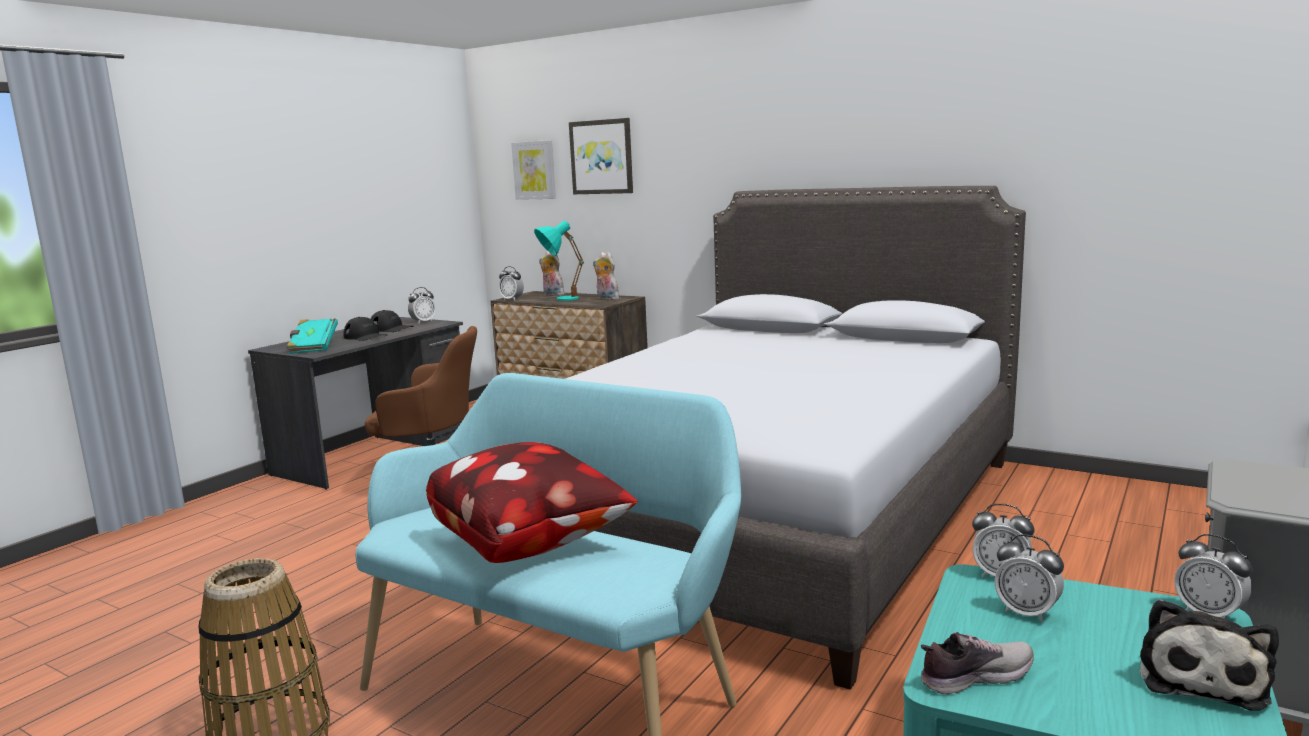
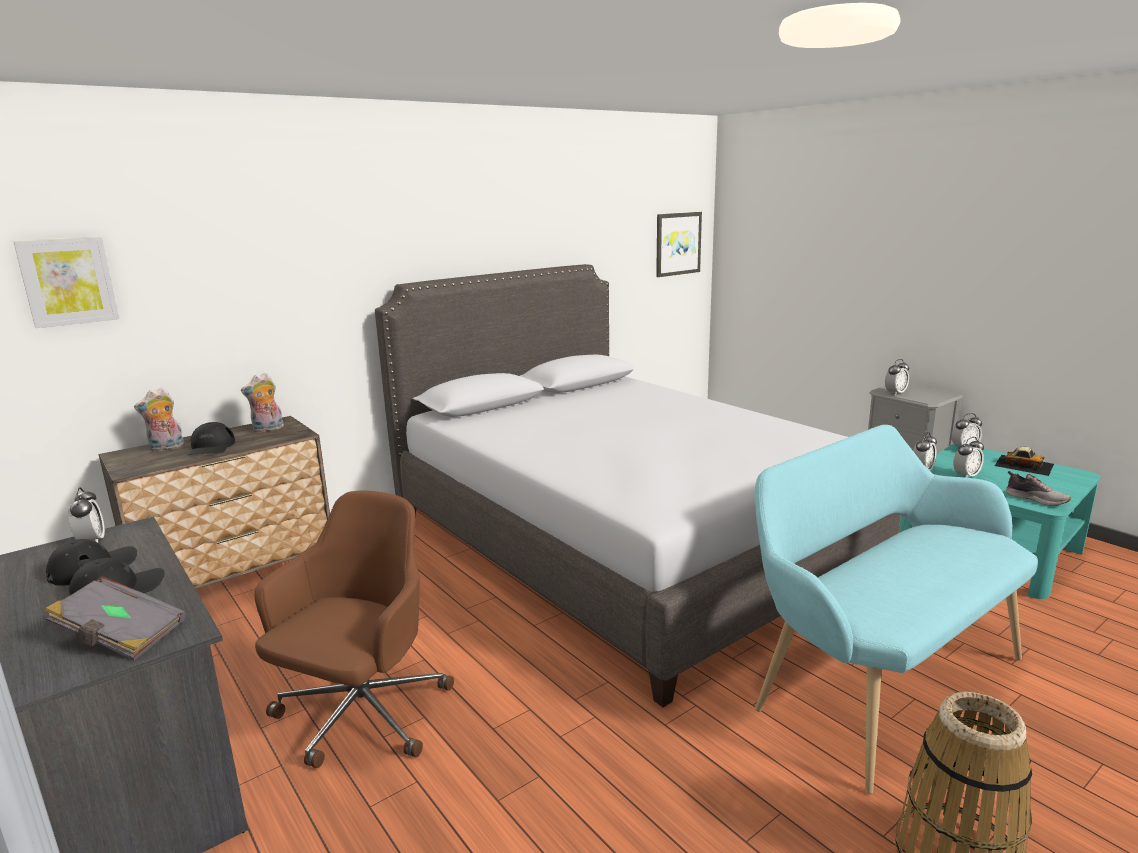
camera: 70 degrees left, 5 degrees up
turquoise book [287,318,338,354] -> grey book [45,576,186,661]
pillow [426,442,637,563] -> none
alarm clock [499,266,524,301] -> alarm clock moved to [885,359,909,396]
turquoise table lamp [534,221,584,301] -> black cap [187,422,235,455]
picture [569,118,633,194] -> picture moved to [656,212,702,277]
shoe [921,632,1034,694] -> shoe turned 135 degrees clockwise [1006,471,1071,506]
plush toy [1140,599,1279,710] -> toy car [995,447,1054,476]

